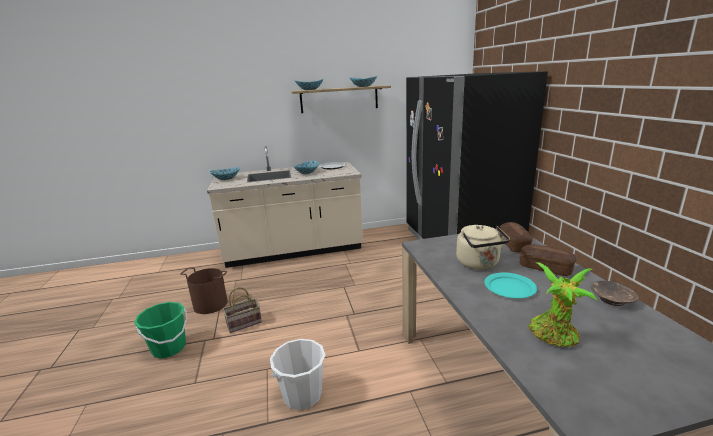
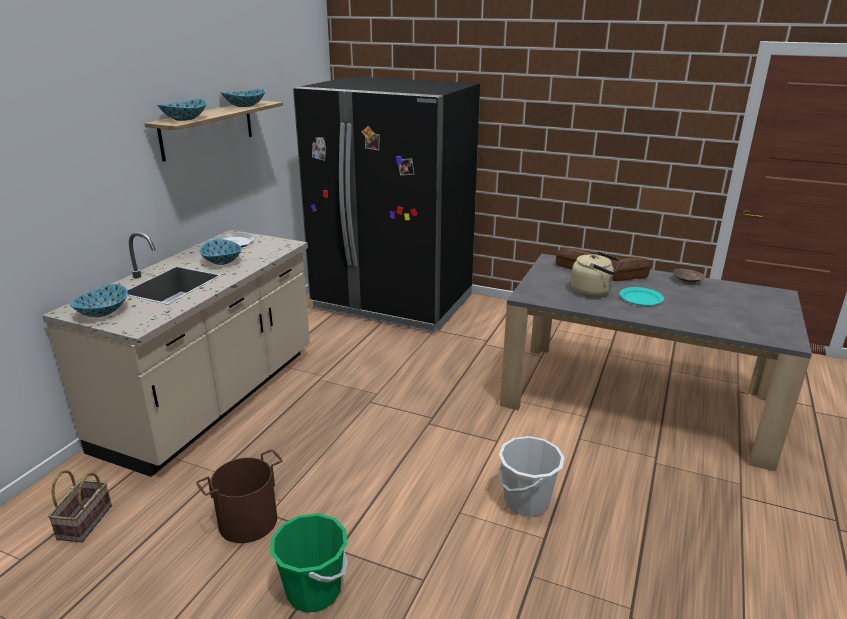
camera: 55 degrees left, 5 degrees up
basket [223,287,262,333] -> basket moved to [48,470,112,542]
potted plant [528,262,597,347] -> none

